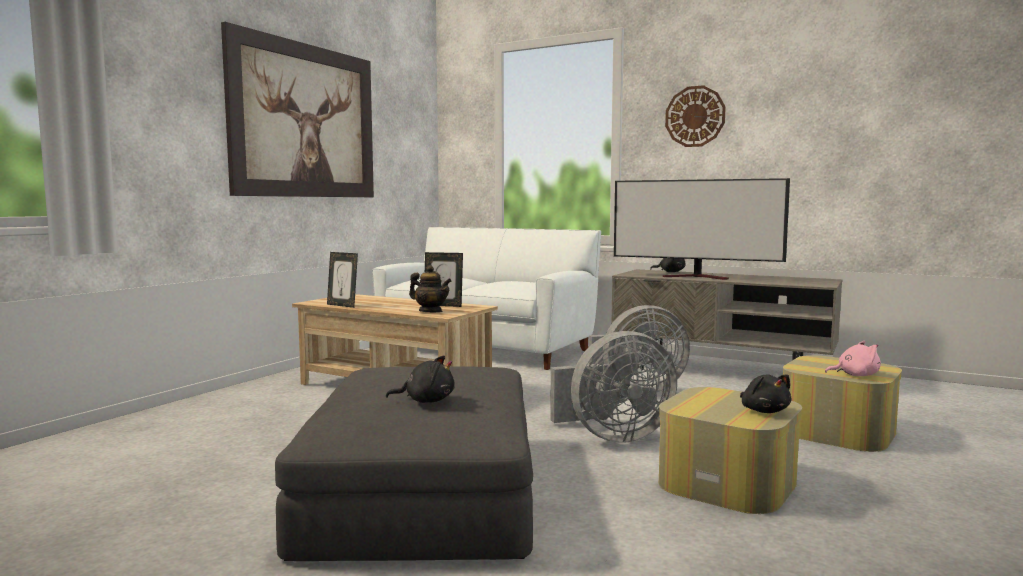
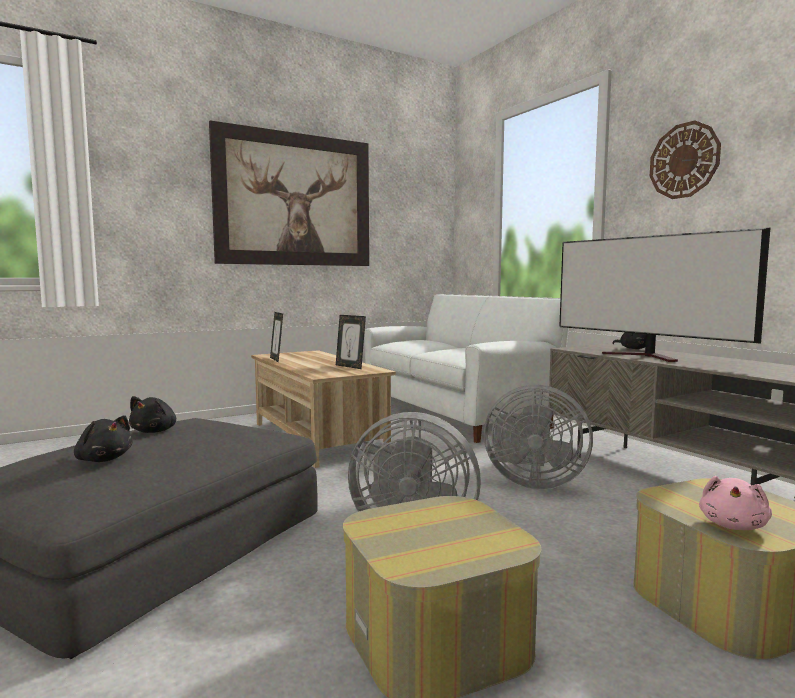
camera: 30 degrees right, 0 degrees up
teapot [409,265,452,312] -> none
black plush toy [740,374,792,413] -> black plush toy moved to [129,396,176,433]
pink plush toy [825,341,881,376] -> pink plush toy turned 90 degrees clockwise [699,476,772,530]

